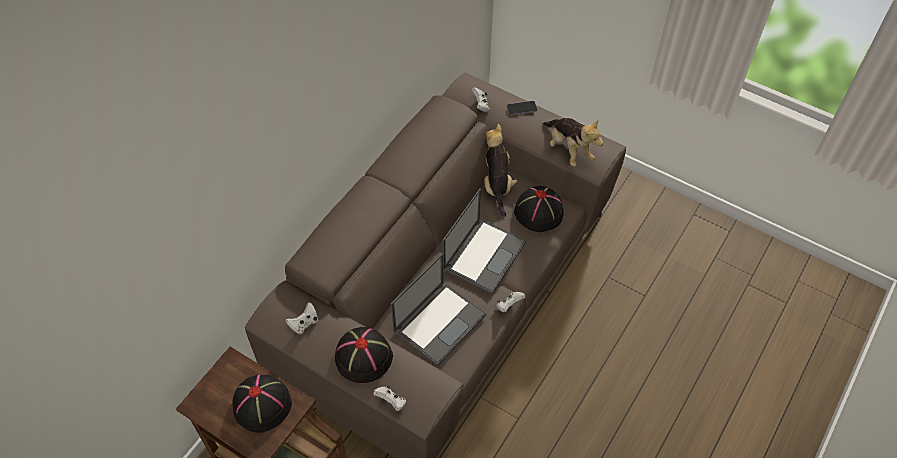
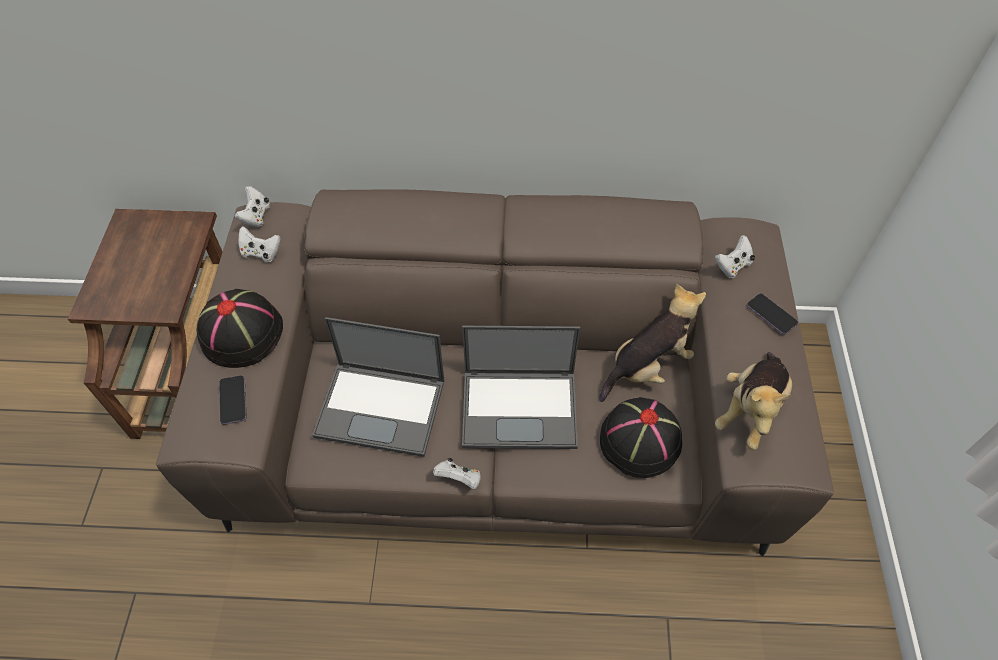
camera: 60 degrees right, 0 degrees up
black hat [233,375,292,433] -> none
white game controller [373,385,406,411] -> white game controller moved to [234,186,270,227]
none -> phone [219,375,247,425]

